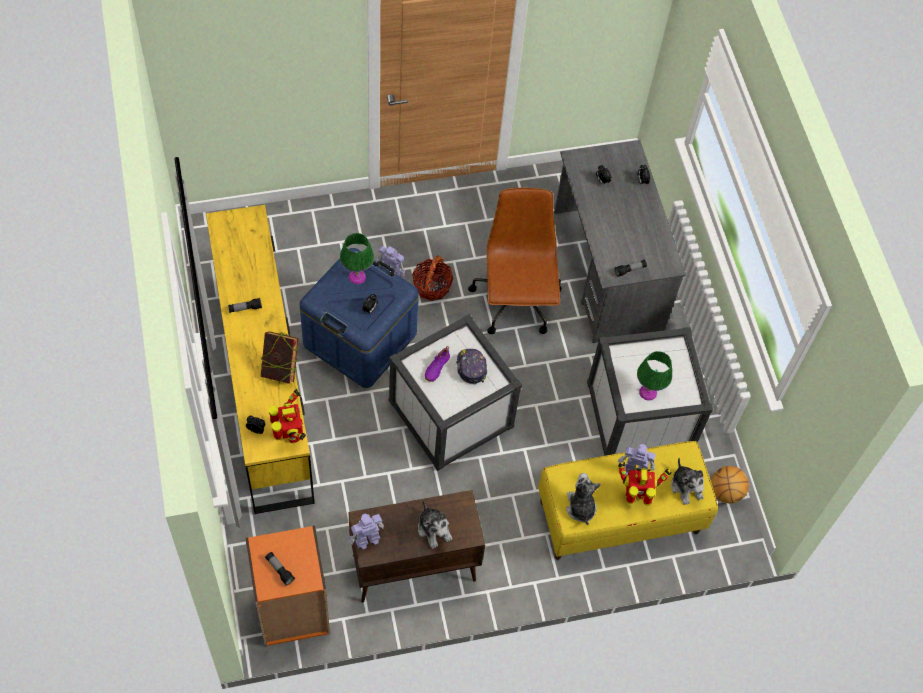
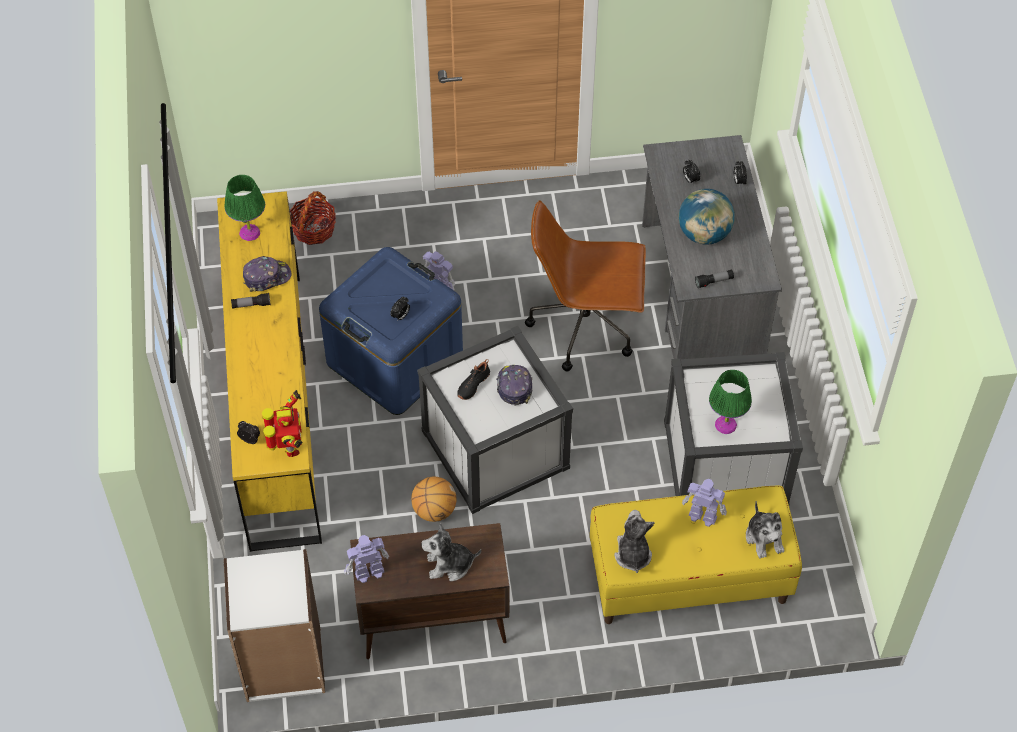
camera: 10 degrees right, 5 degrees down
orange bookcase [246,526,330,646] -> white bookcase [224,549,325,702]
book [261,331,299,384] -> none
flashlight [265,552,295,585] -> none
green table lamp [340,233,374,284] -> green table lamp moved to [224,175,265,241]
basket [412,255,454,301] -> basket moved to [290,191,336,245]
plush toy [418,500,452,549] -> plush toy turned 105 degrees clockwise [421,522,481,581]
purple shoe [425,346,450,382] -> black shoe [457,359,490,400]
brown office chair [468,188,562,334] -> brown office chair turned 90 degrees counterclockwise [525,200,646,371]
toy robot [618,462,672,505] -> none
basketball [711,466,749,503] -> basketball moved to [411,477,457,522]
none -> cap [243,256,292,292]
none -> globe [679,189,735,245]

